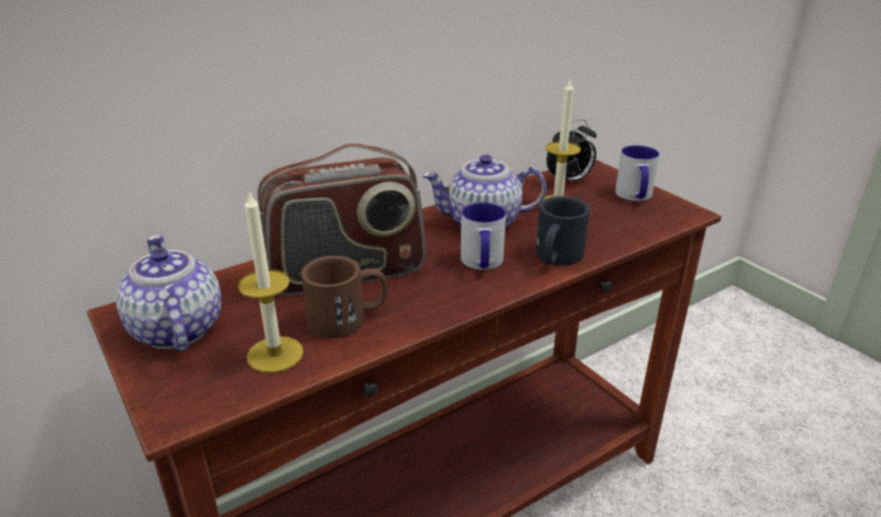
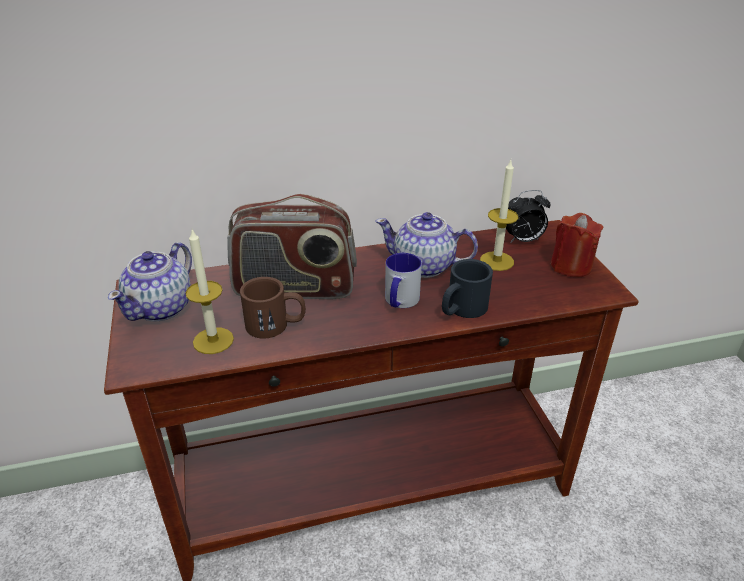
camera: 20 degrees right, 5 degrees up
teapot [116,235,221,352] -> teapot turned 150 degrees counterclockwise [108,242,192,322]
mug [615,145,659,201] -> red candle [551,213,603,277]

